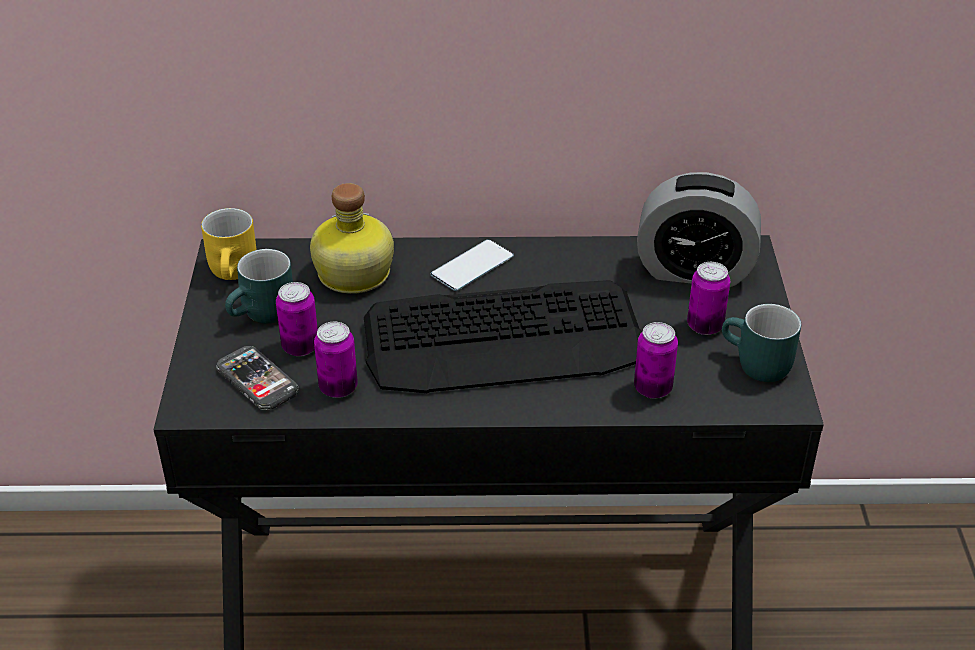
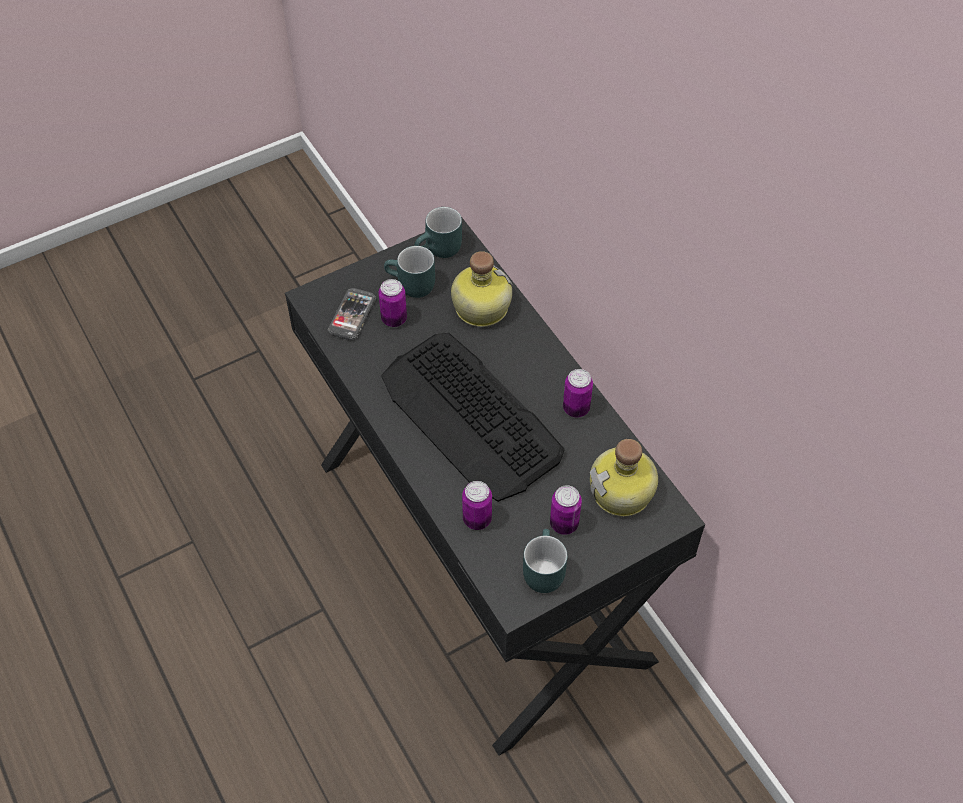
camera: 60 degrees right, 15 degrees up
yellow mug [201,208,257,280] -> turquoise mug [415,207,462,258]
can [314,322,358,398] -> can moved to [563,369,593,417]
phone [430,239,514,291] -> none
alarm clock [637,172,761,287] -> bottle [590,439,658,517]

